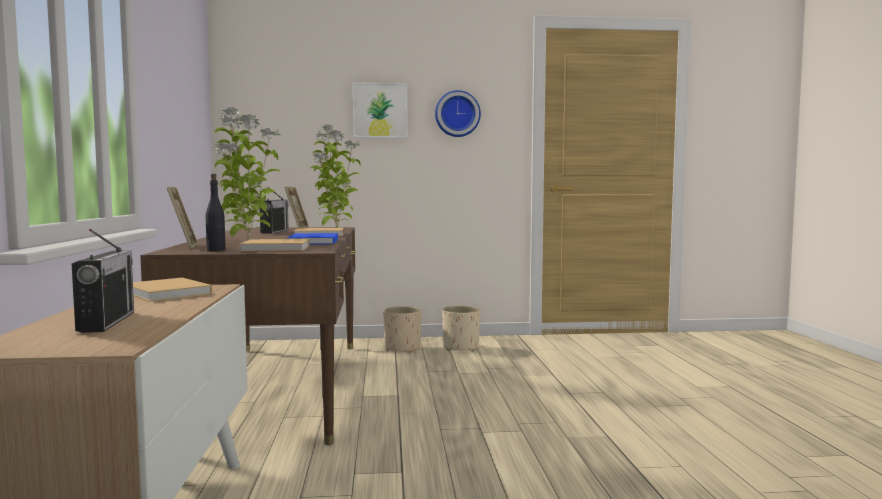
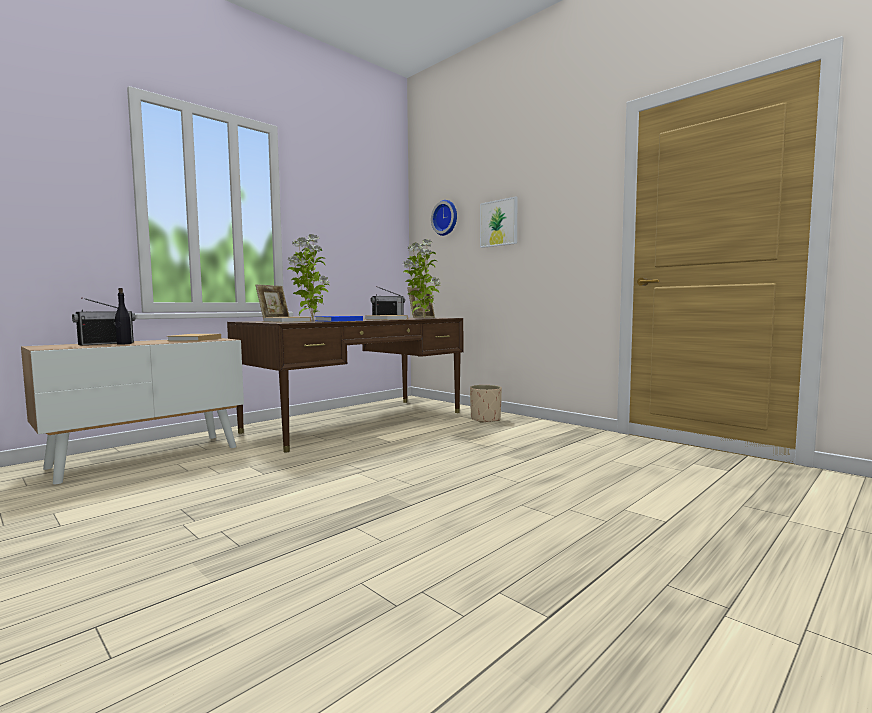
camera: 50 degrees right, 0 degrees up
black bottle [206,174,226,251] -> black bottle moved to [115,288,132,345]
wall clock [435,90,481,137] -> wall clock moved to [431,200,457,236]
beige planter [442,306,480,352] -> none

